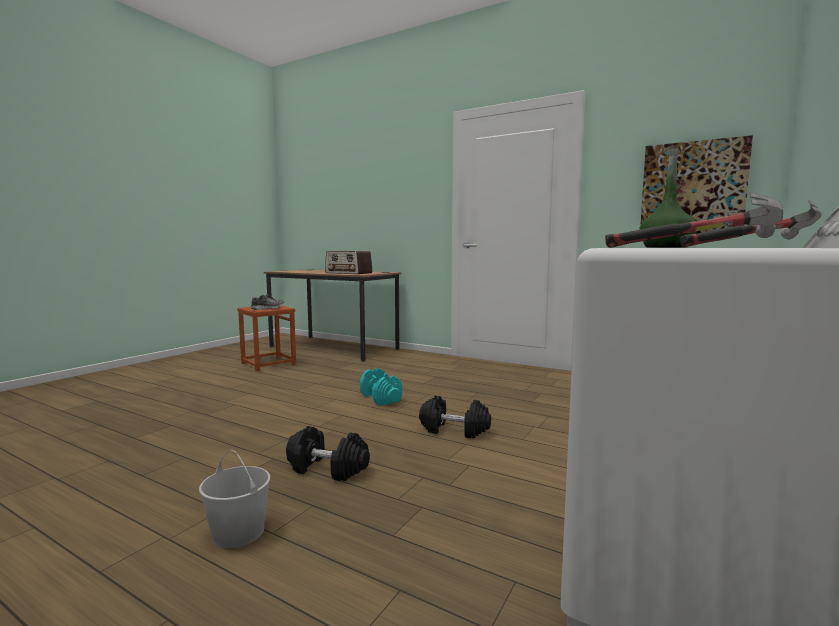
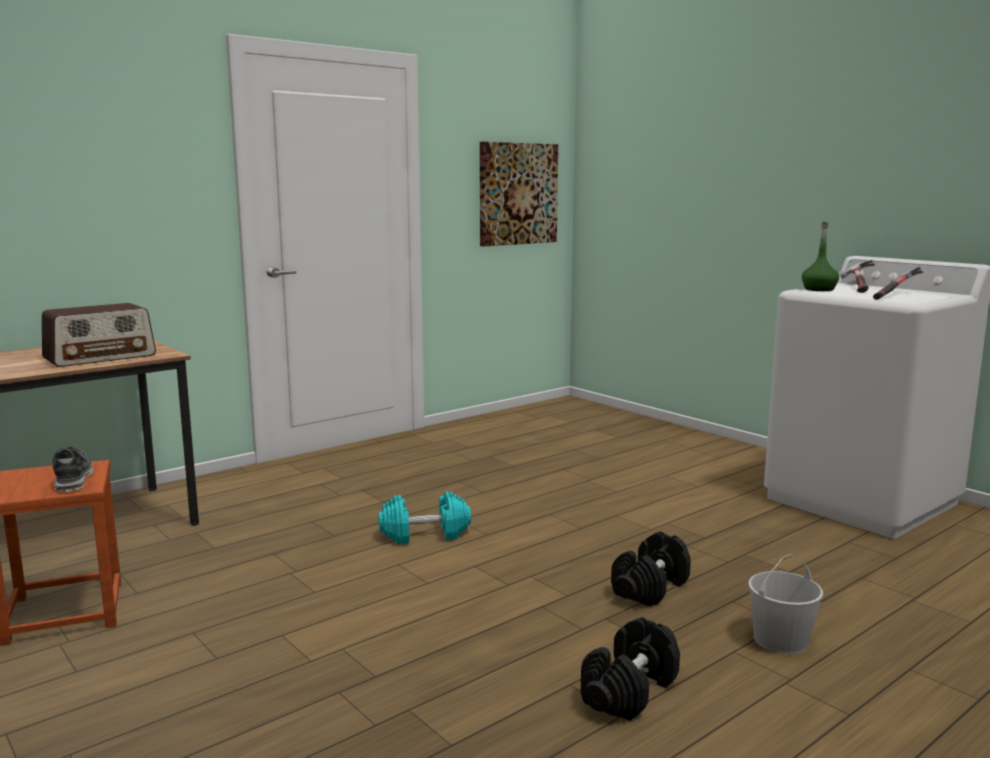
camera: 70 degrees left, 5 degrees up
black dumbbell [419,396,491,439] -> black dumbbell moved to [581,617,680,721]

